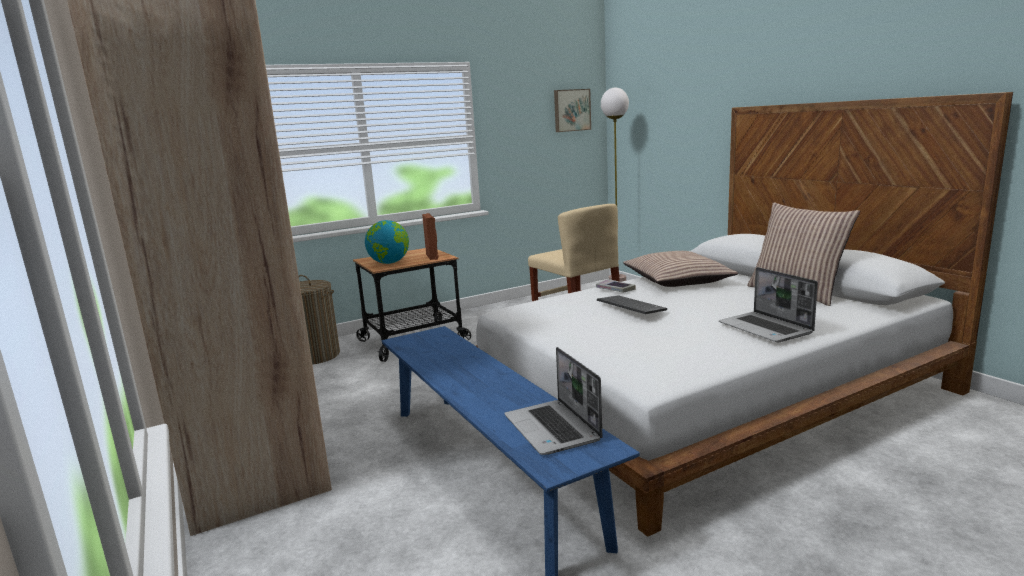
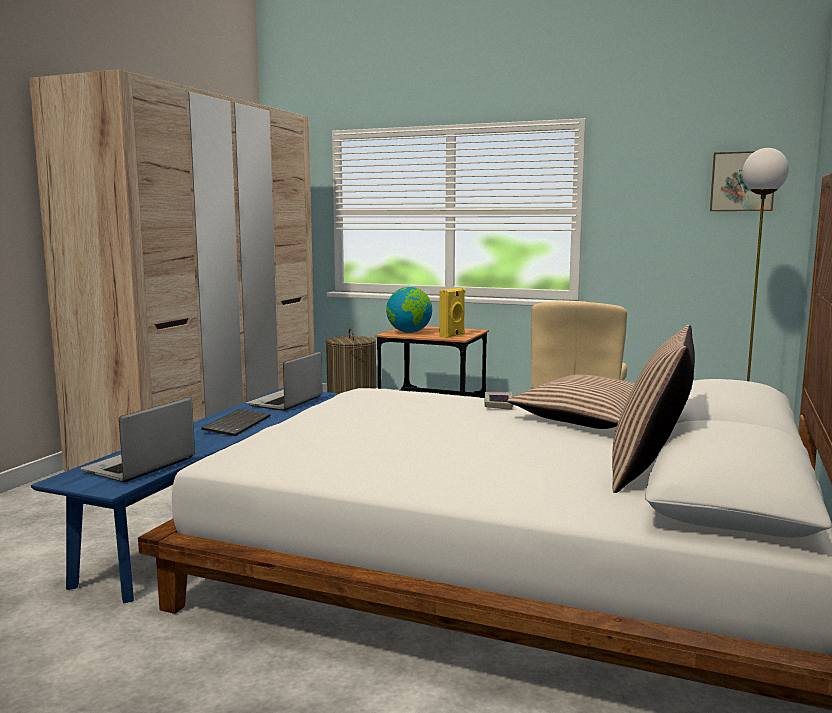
camera: 50 degrees right, 5 degrees down
brown speaker [422,213,439,260] -> yellow speaker [439,288,465,338]
keyboard [597,295,667,314] -> keyboard moved to [201,409,270,436]
laptop [719,267,818,342] -> laptop moved to [246,351,322,411]

